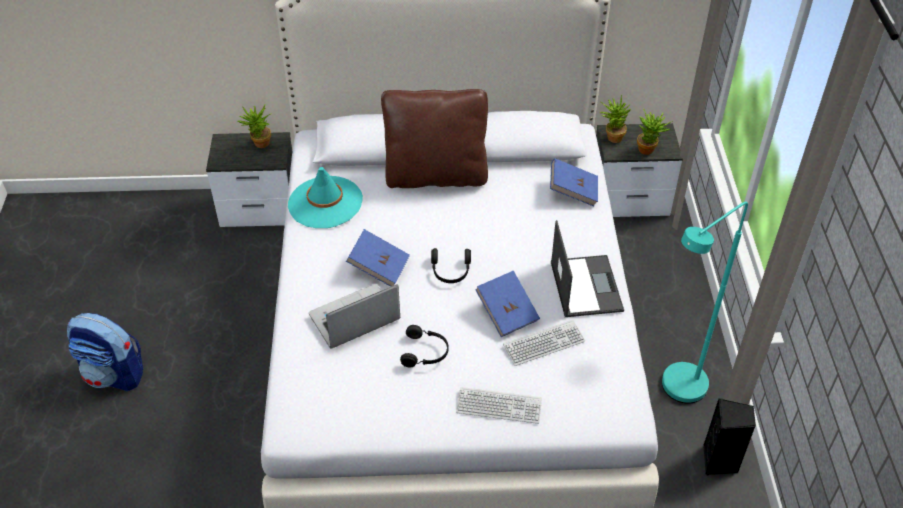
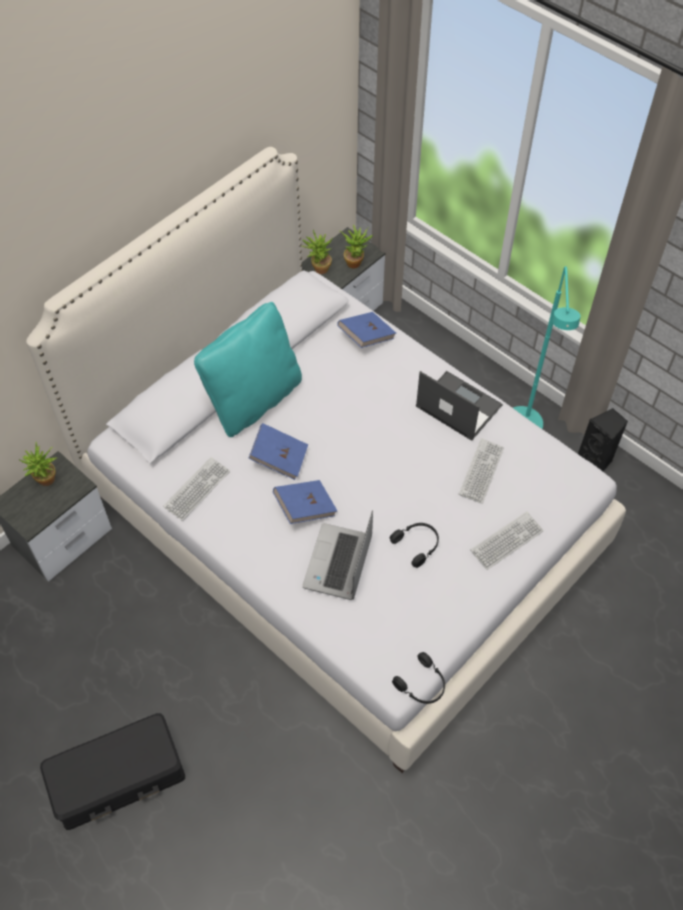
camera: 45 degrees left, 10 degrees up
backpack [67,313,143,391] -> black storage box [40,713,185,830]
turquoise hat [288,167,363,228] -> keyboard [163,457,230,521]
brown pillow [381,89,488,188] -> turquoise pillow [194,302,302,437]
black headphones [431,248,471,283] -> black headphones moved to [392,652,445,704]
blue book [475,271,540,337] -> blue book moved to [248,423,308,480]

